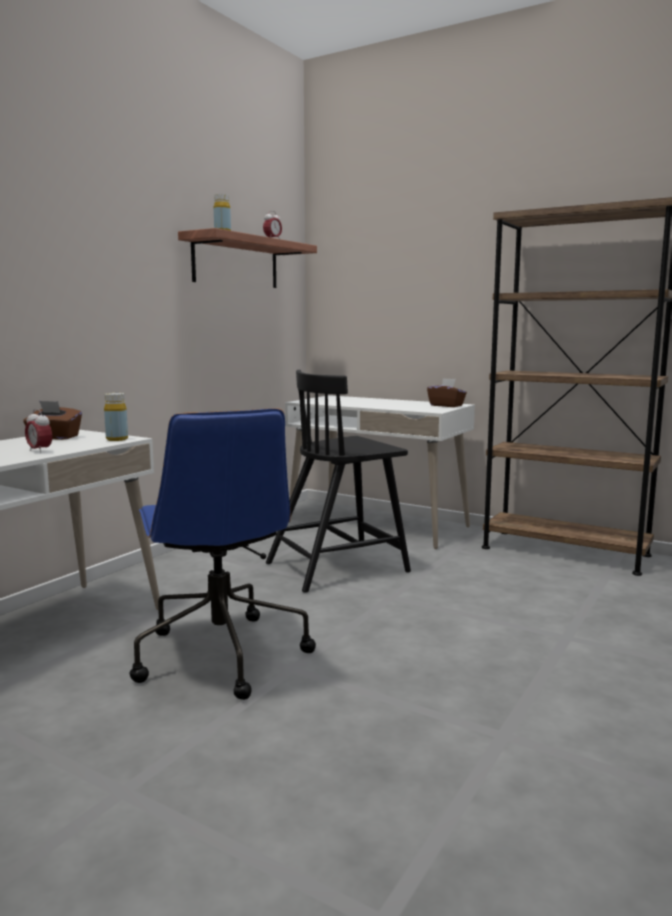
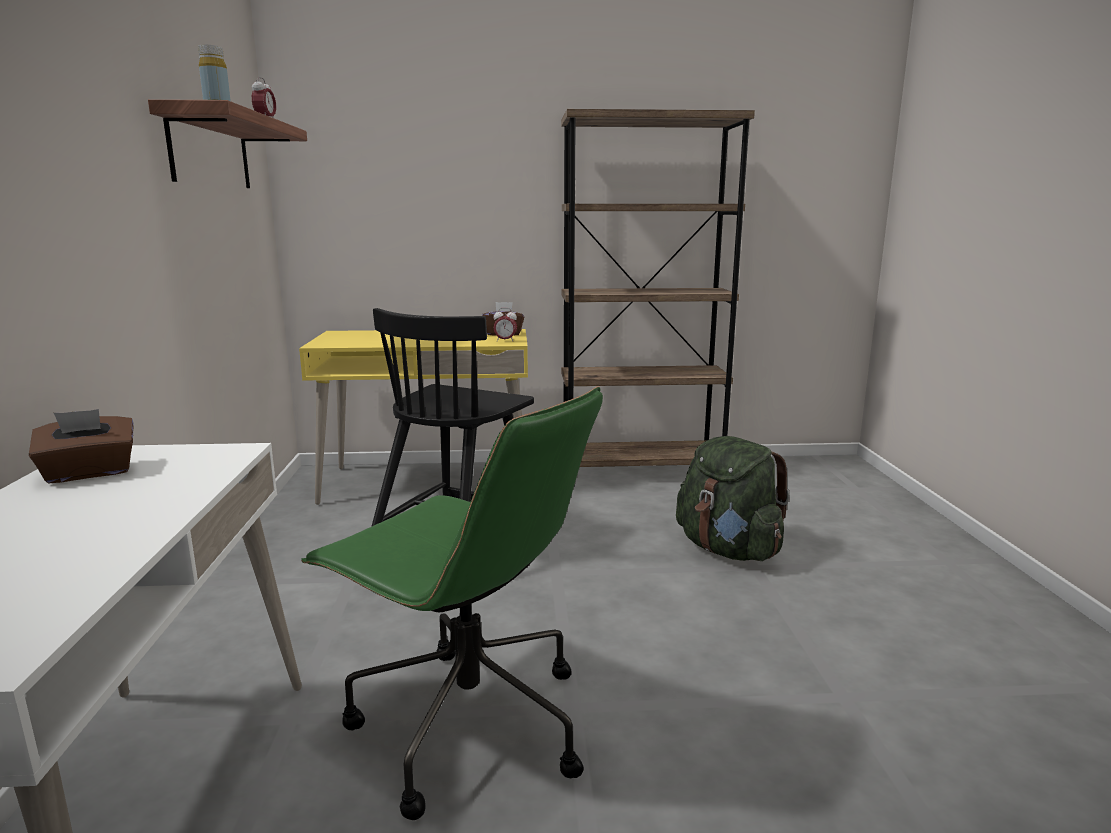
camera: 35 degrees left, 5 degrees up
alarm clock [25,409,52,453] -> alarm clock moved to [493,308,517,342]
yellow bottle [104,393,128,441] -> none
blue office chair [129,408,316,700] -> green office chair [301,386,603,820]
white desk [285,395,475,549] -> yellow desk [299,329,528,505]
none -> green backpack [676,436,790,561]

